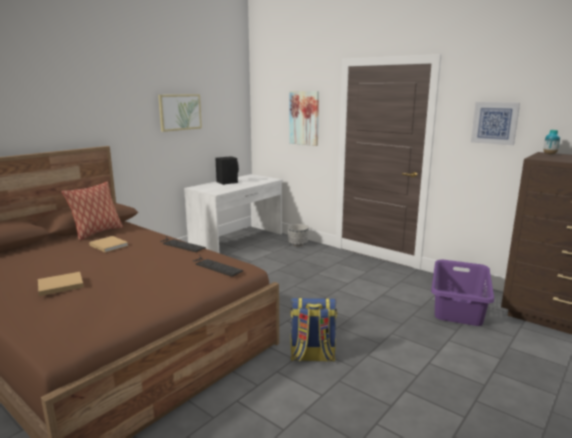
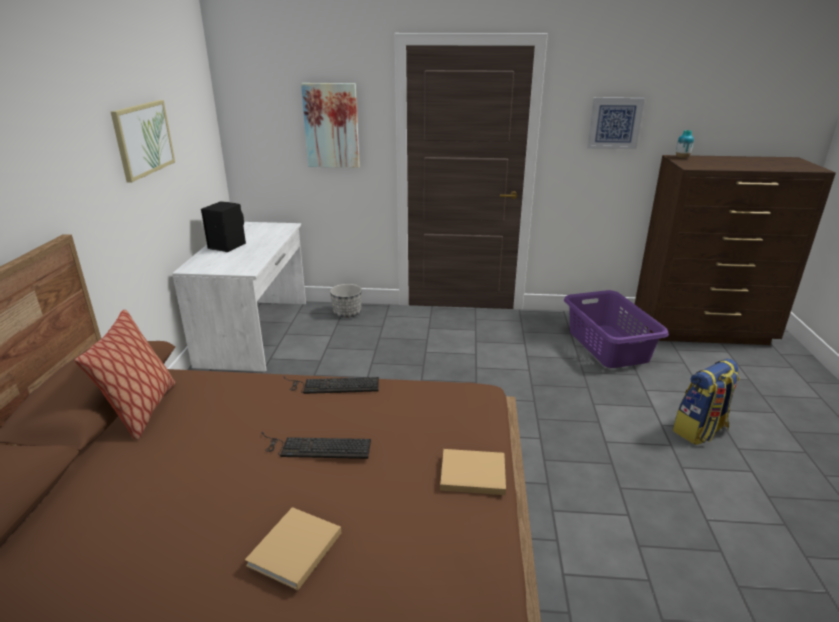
camera: 35 degrees left, 10 degrees up
beige book [89,236,129,253] -> beige book moved to [440,449,506,495]
keyboard [193,254,243,277] -> keyboard moved to [262,432,371,459]
backpack [290,298,337,362] -> backpack moved to [673,359,740,445]

